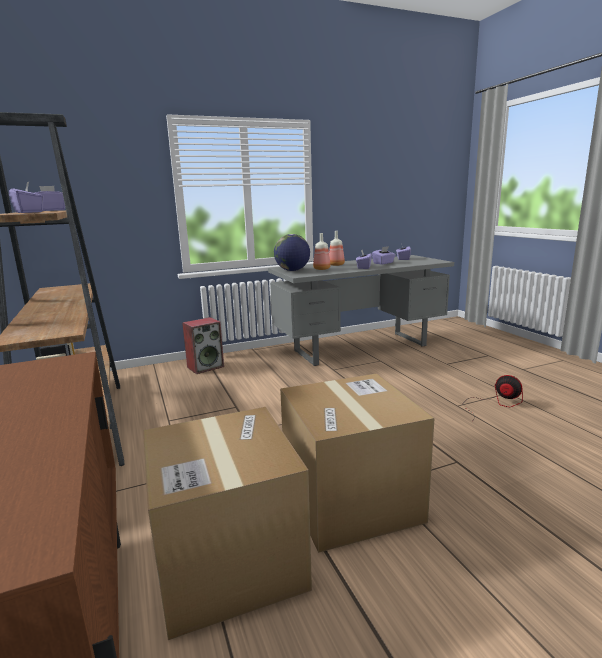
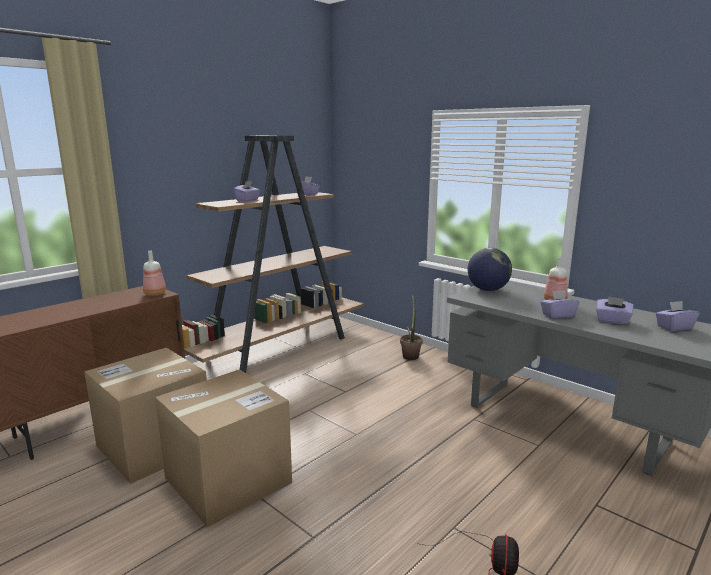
camera: 65 degrees right, 0 degrees up
speaker [182,317,224,374] -> potted plant [400,293,423,360]
bottle [313,233,331,270] -> bottle moved to [143,251,166,296]

